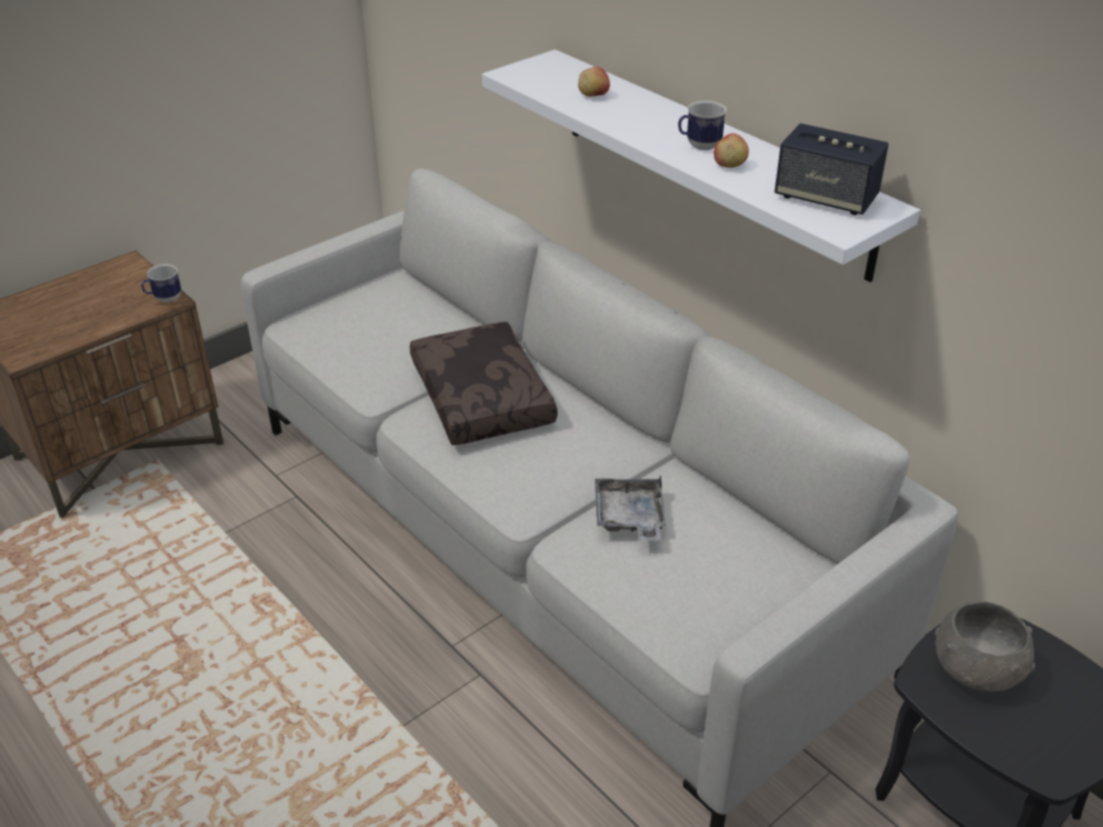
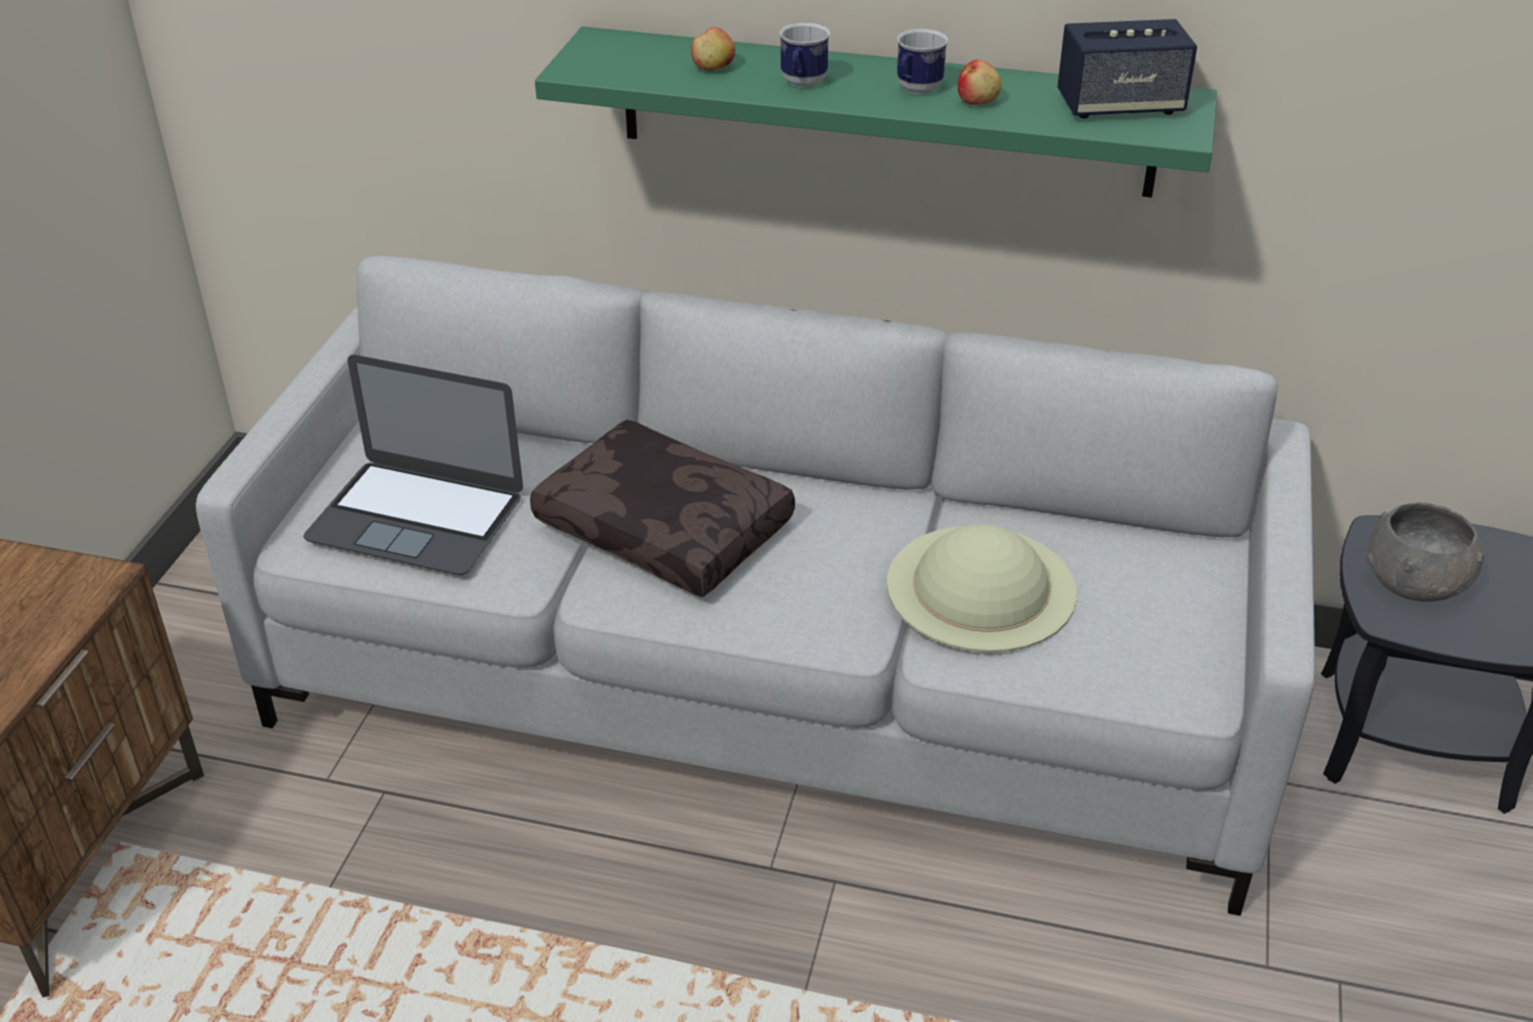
camera: 35 degrees left, 0 degrees up
mug [141,264,181,303] -> mug moved to [779,23,830,88]
white shelf [482,49,920,282] -> green shelf [535,26,1217,198]
grey tray [595,475,666,541] -> beige hat [887,524,1077,652]
none -> laptop [303,355,523,575]

